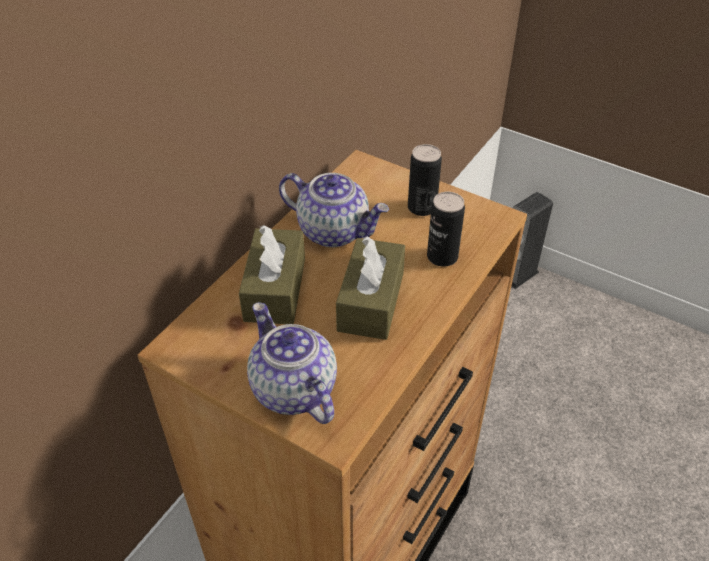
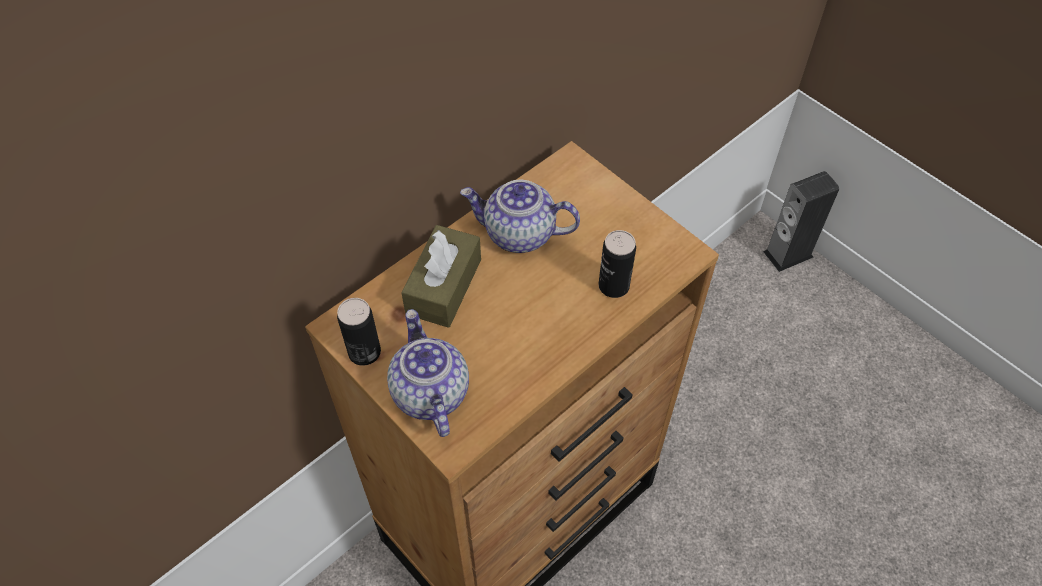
camera: 15 degrees right, 10 degrees up
teapot [279,173,389,247] -> teapot turned 150 degrees clockwise [460,179,580,253]
brown tissue box [336,236,405,340] -> none
can [408,144,442,216] -> can moved to [337,298,381,366]

